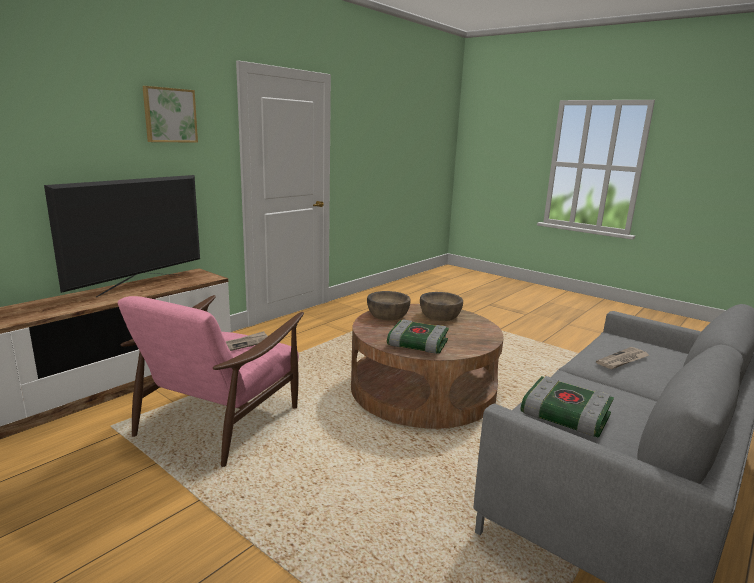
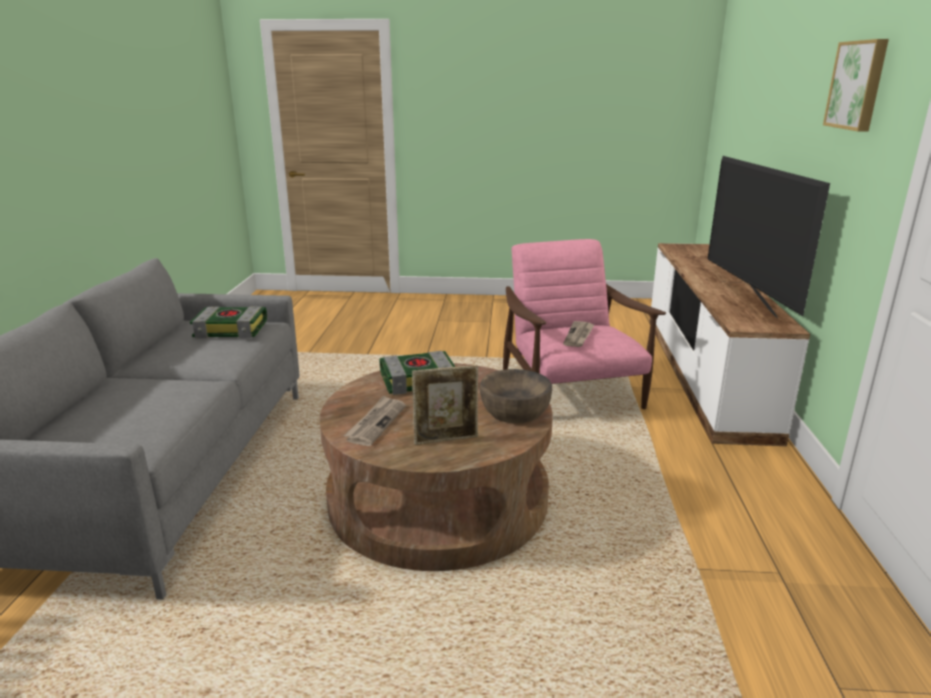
camera: 145 degrees right, 5 degrees up
brown bowl [420,292,463,321] -> picture frame [412,365,478,445]
newspaper [596,347,649,369] -> newspaper moved to [344,395,406,446]

